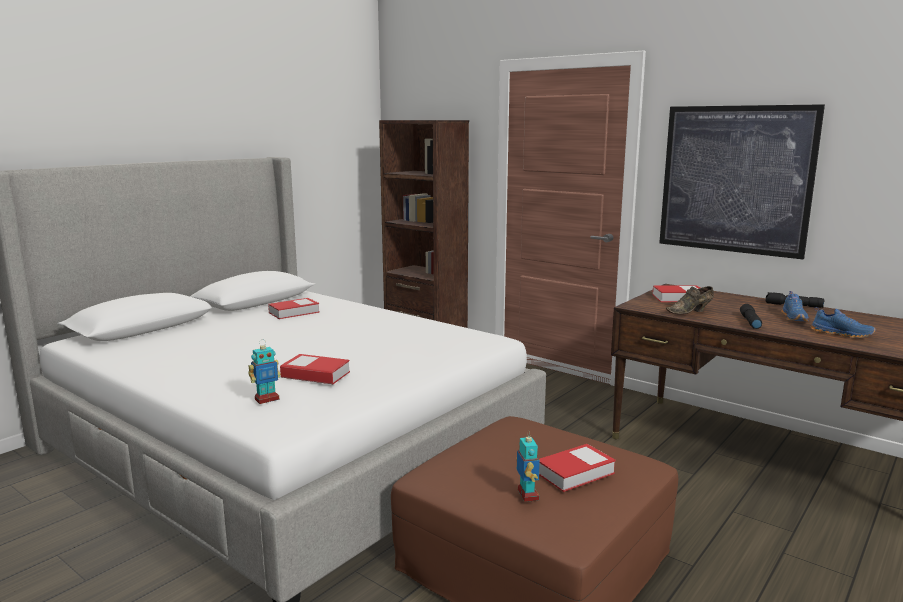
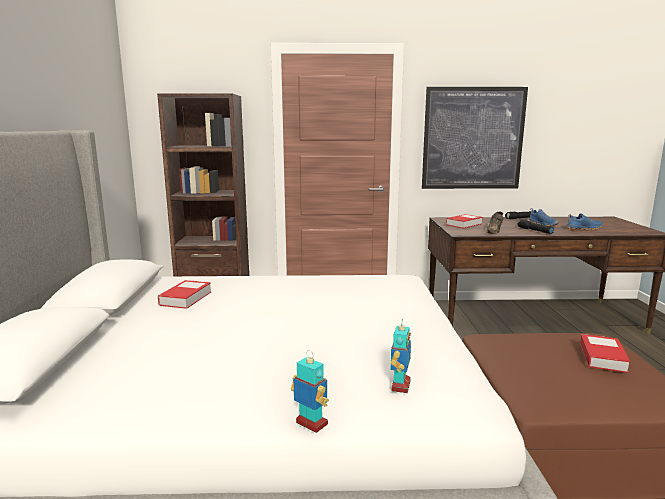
camera: 40 degrees left, 0 degrees up
book [280,354,350,384] -> none
toy robot [516,430,540,502] -> toy robot moved to [291,350,329,433]

